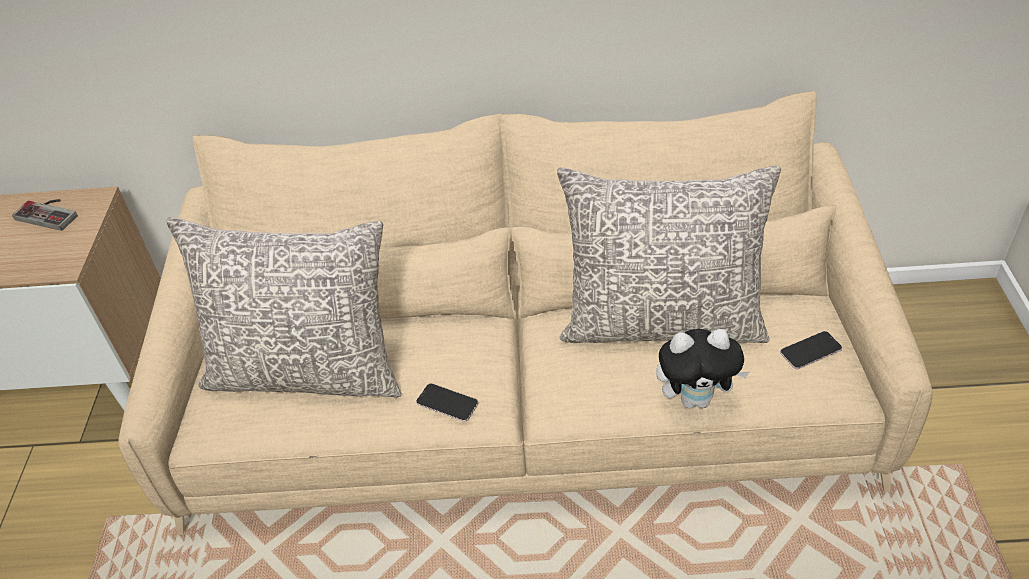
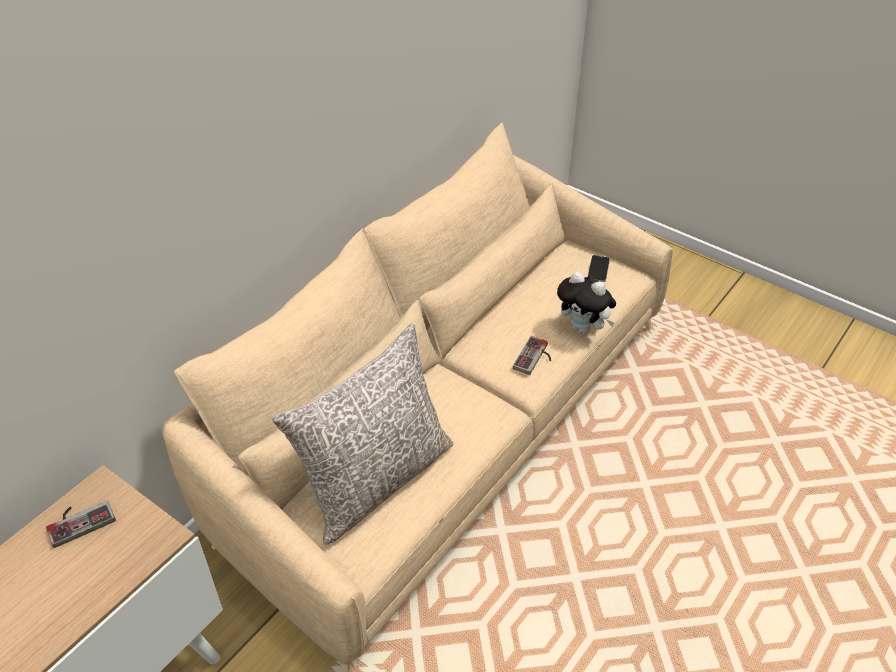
camera: 55 degrees left, 0 degrees up
phone [416,383,478,422] -> none
grey pillow [557,165,781,343] -> none
plush toy [656,329,750,409] -> plush toy turned 90 degrees clockwise [557,271,616,334]
none -> game controller [513,336,551,375]

